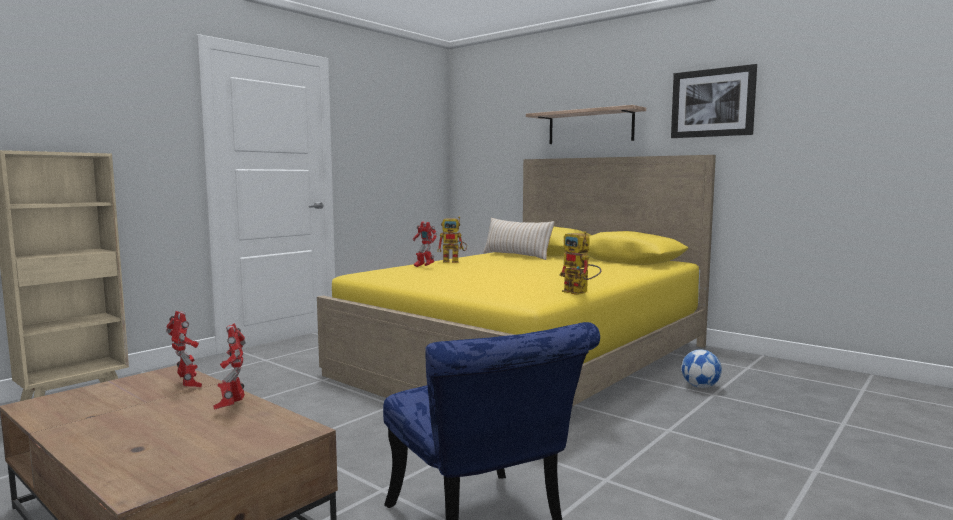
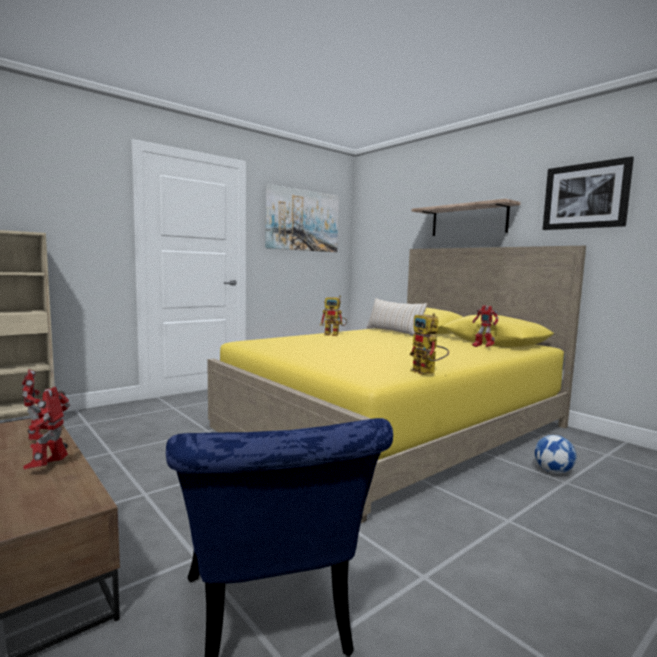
camera: 10 degrees right, 0 degrees up
toy robot [413,222,437,267] -> toy robot moved to [472,305,498,347]
none -> picture [265,184,339,252]

